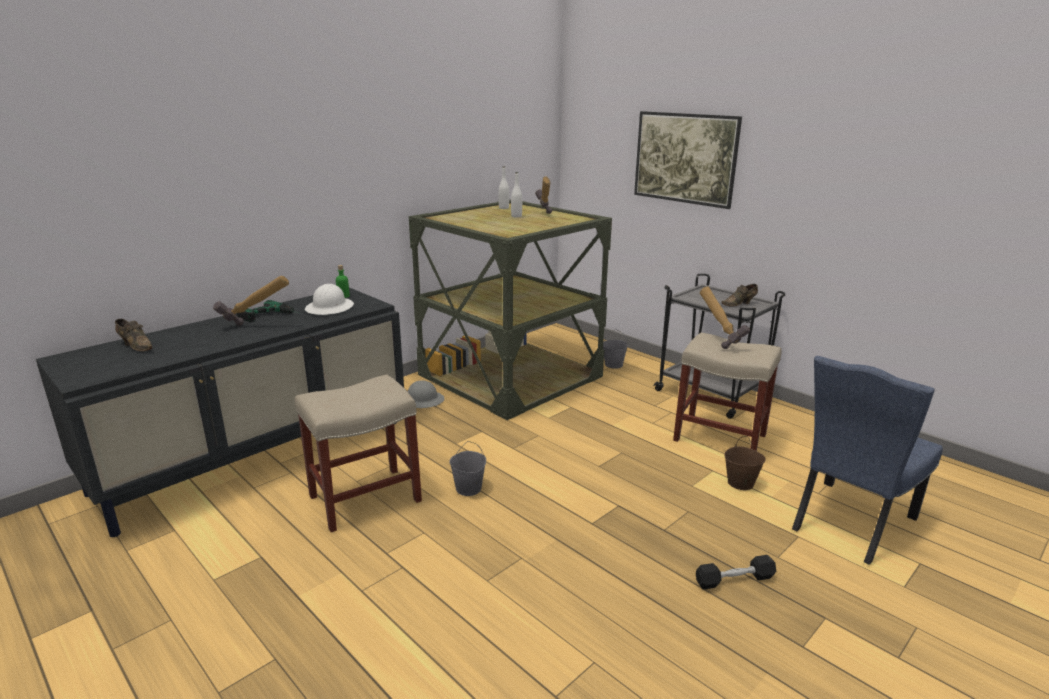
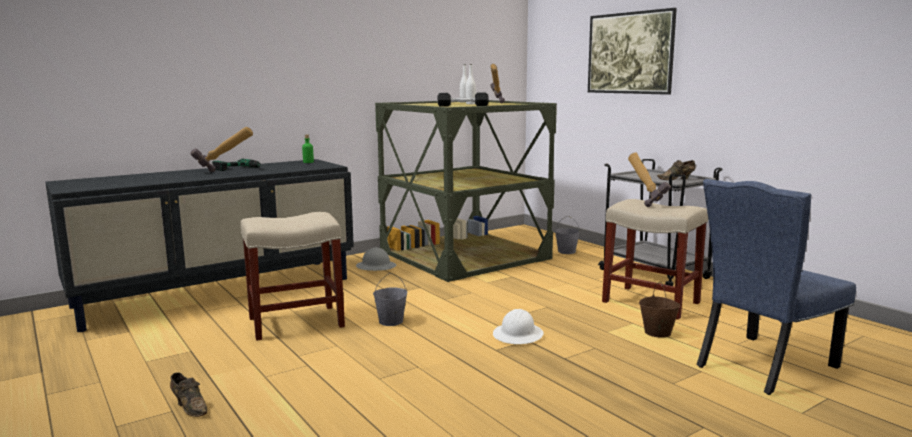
camera: 10 degrees right, 10 degrees down
brown shoe [115,319,153,351] -> brown shoe moved to [170,372,207,417]
white hard hat [305,284,354,315] -> white hard hat moved to [493,309,544,344]
black dumbbell [696,555,776,590] -> black dumbbell moved to [437,93,489,107]

